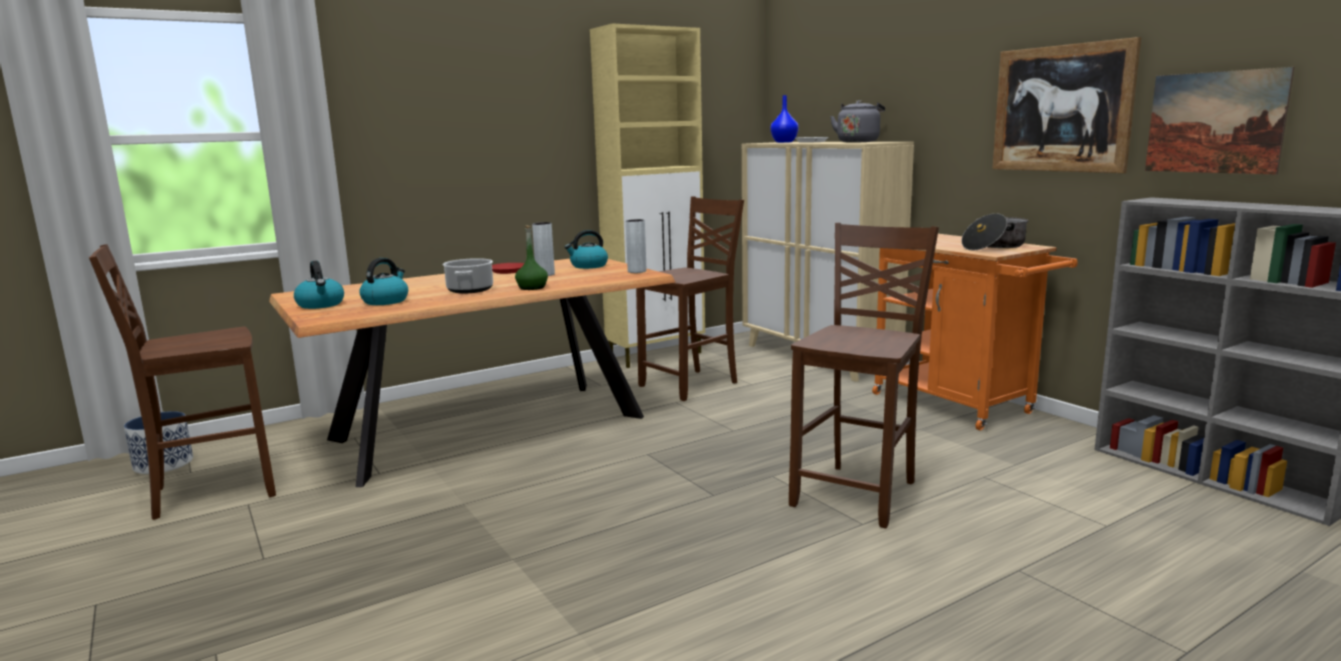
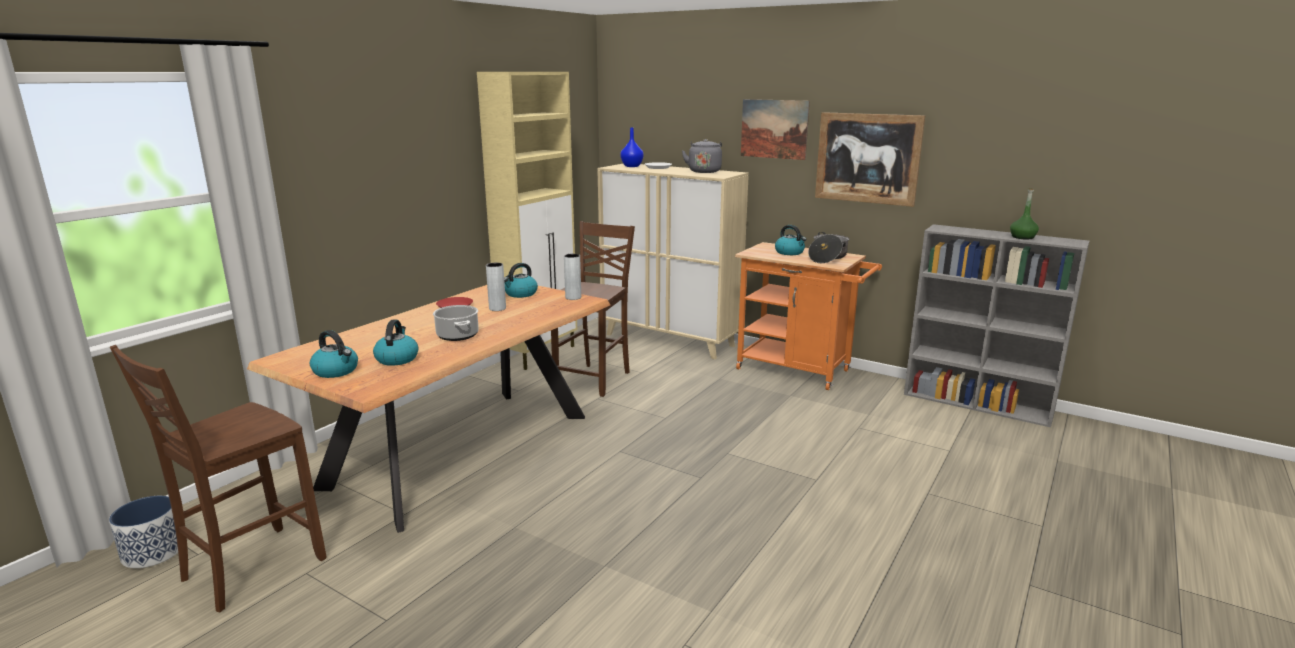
camera: 25 degrees left, 5 degrees up
green bottle [515,226,548,290] -> green bottle moved to [1010,188,1039,239]
brown chair [789,223,939,529] -> none
picture [1145,67,1294,175] -> picture moved to [741,99,810,160]
none -> kettle [775,225,806,255]

